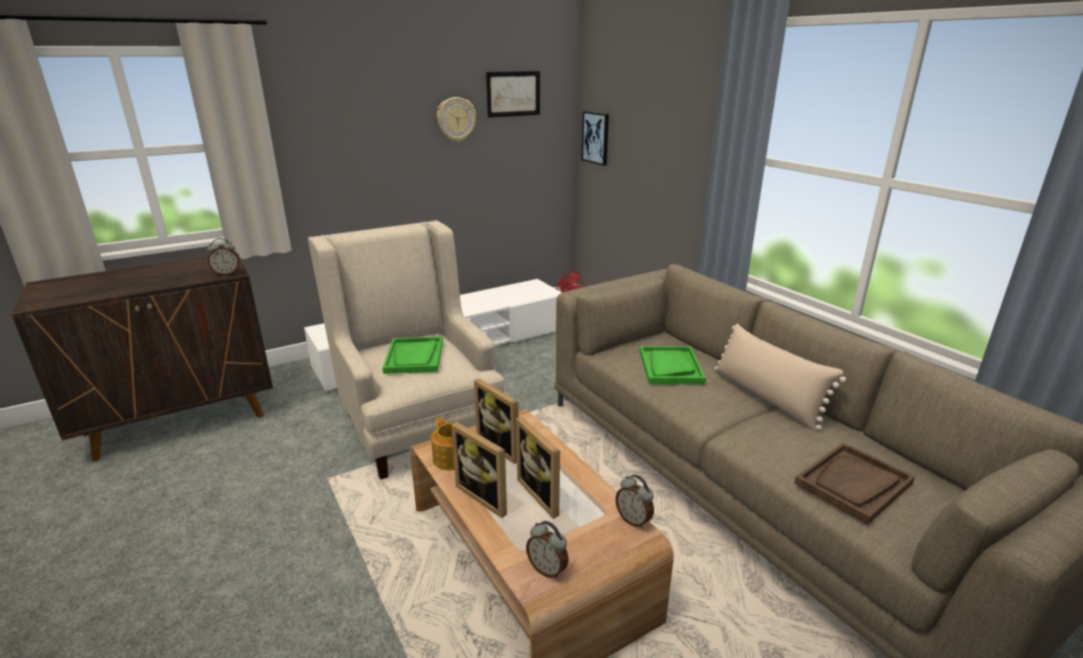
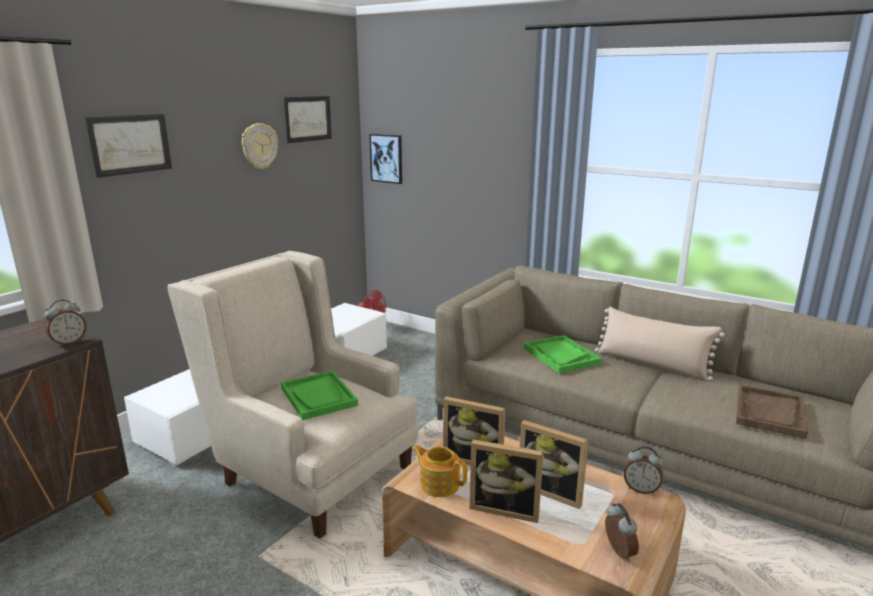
camera: 25 degrees left, 5 degrees down
alarm clock [526,521,569,579] -> alarm clock turned 120 degrees counterclockwise [605,503,639,561]
none -> picture [85,114,172,178]

